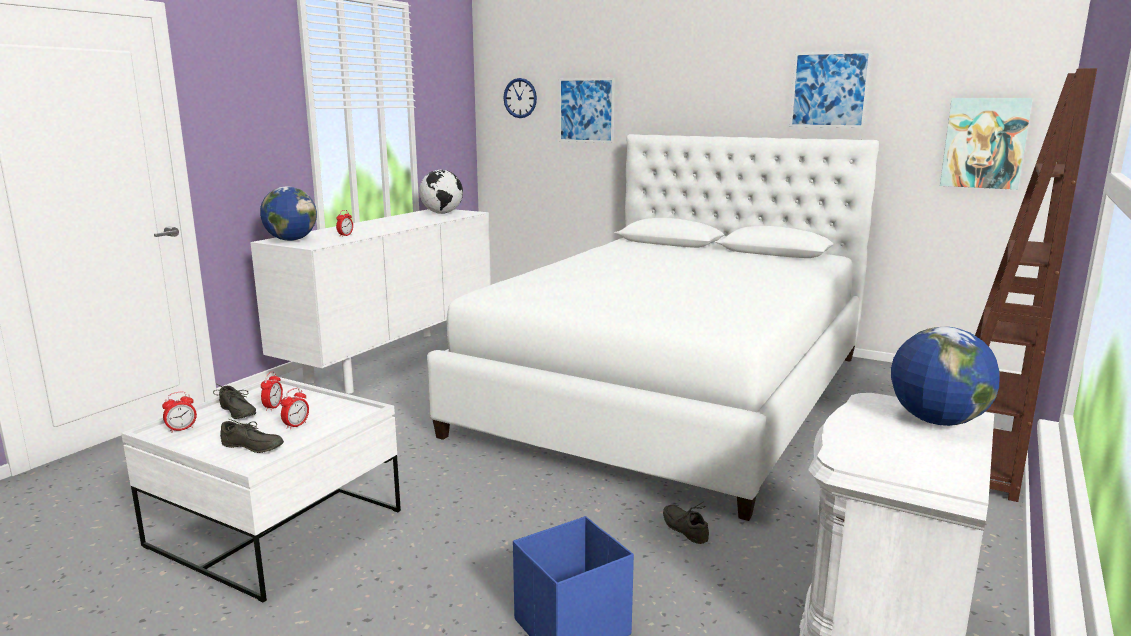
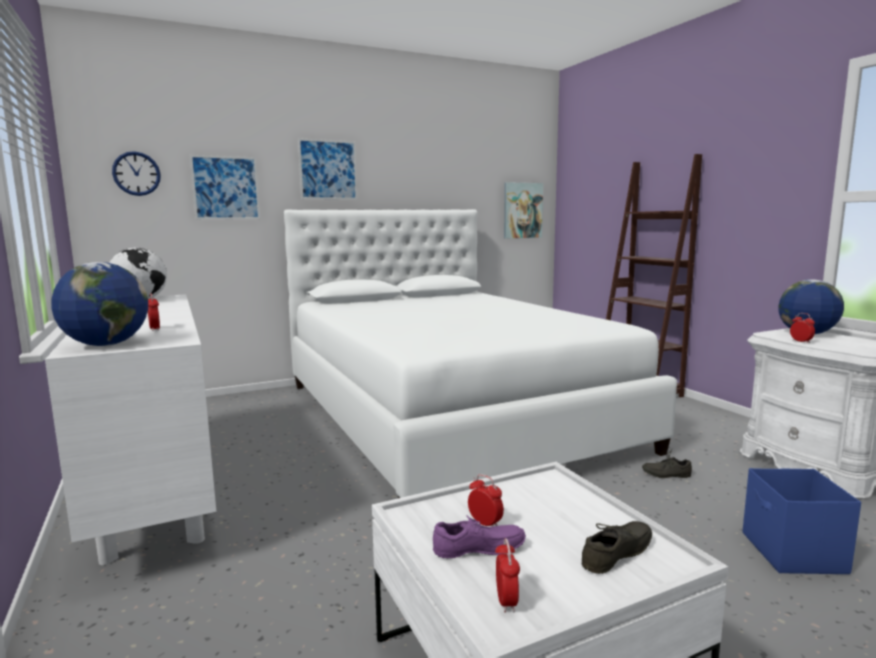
camera: 55 degrees left, 5 degrees down
grey shoe [213,384,256,419] -> purple shoe [433,515,526,558]
alarm clock [281,388,309,430] -> alarm clock moved to [790,313,815,343]
picture [789,50,872,128] -> picture moved to [298,138,357,200]

